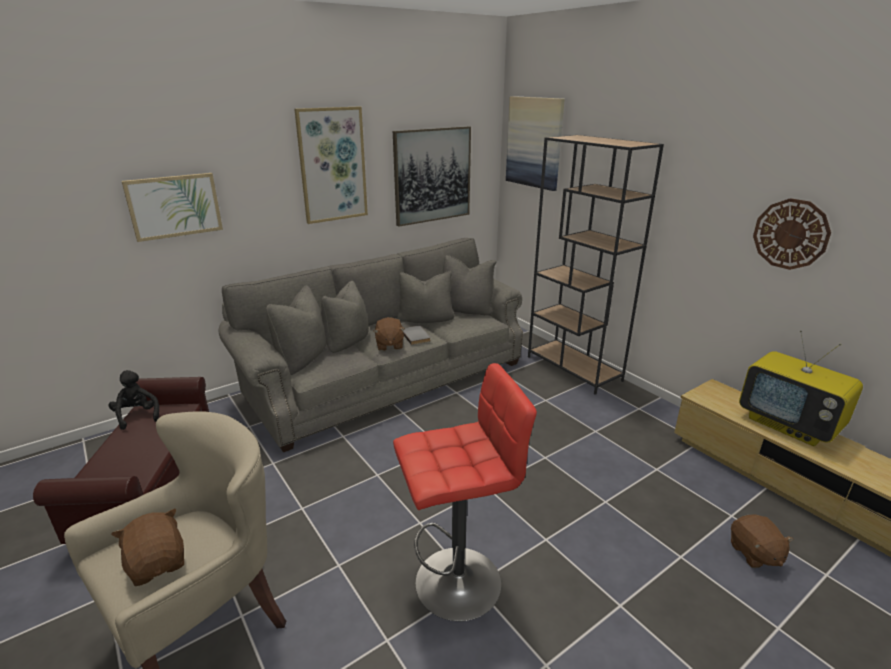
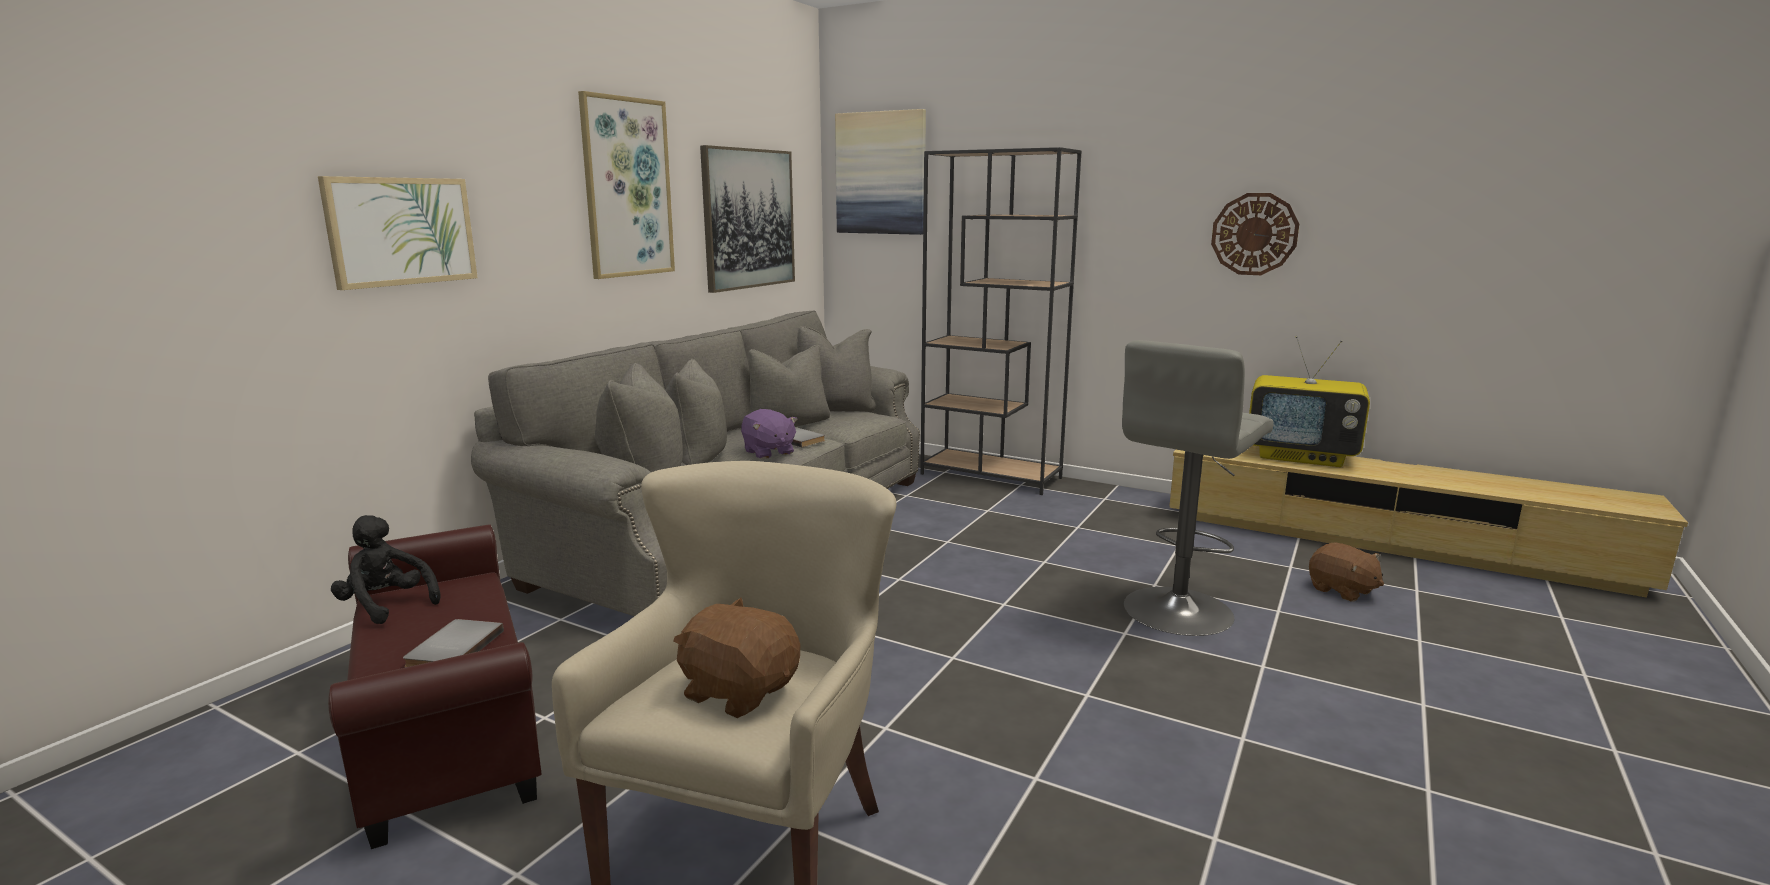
camera: 25 degrees left, 10 degrees down
brown plush toy [374,317,405,351] -> purple plush toy [741,409,797,459]
red stool [393,363,537,621] -> none
none -> grey book [403,619,504,668]
none -> grey stool [1122,340,1274,636]

